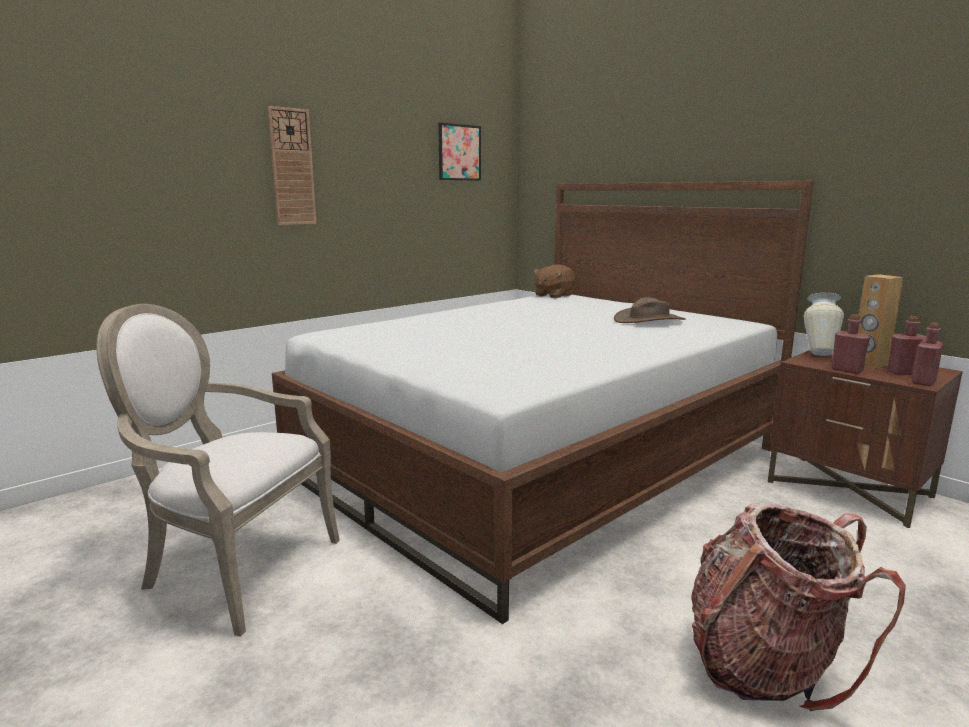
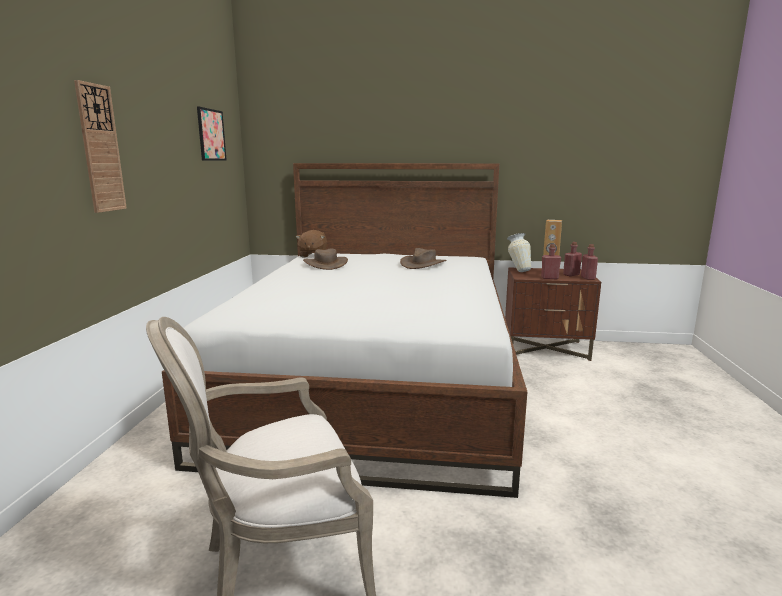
camera: 40 degrees left, 0 degrees up
backpack [691,503,906,711] -> none
none -> brown hat [303,249,348,270]

